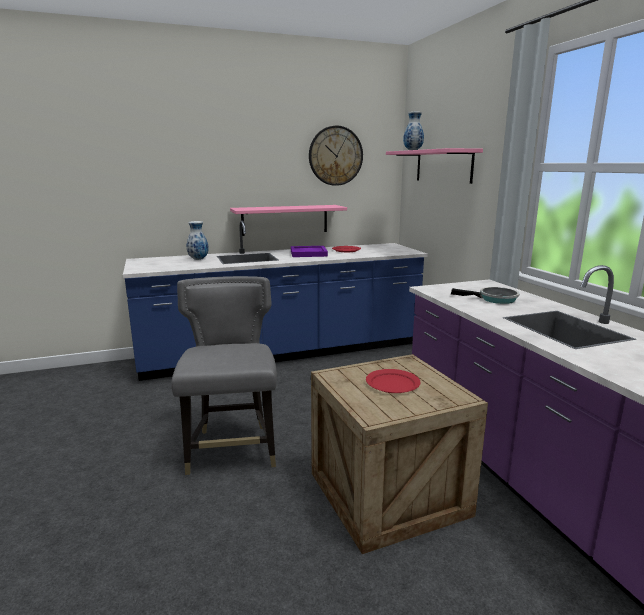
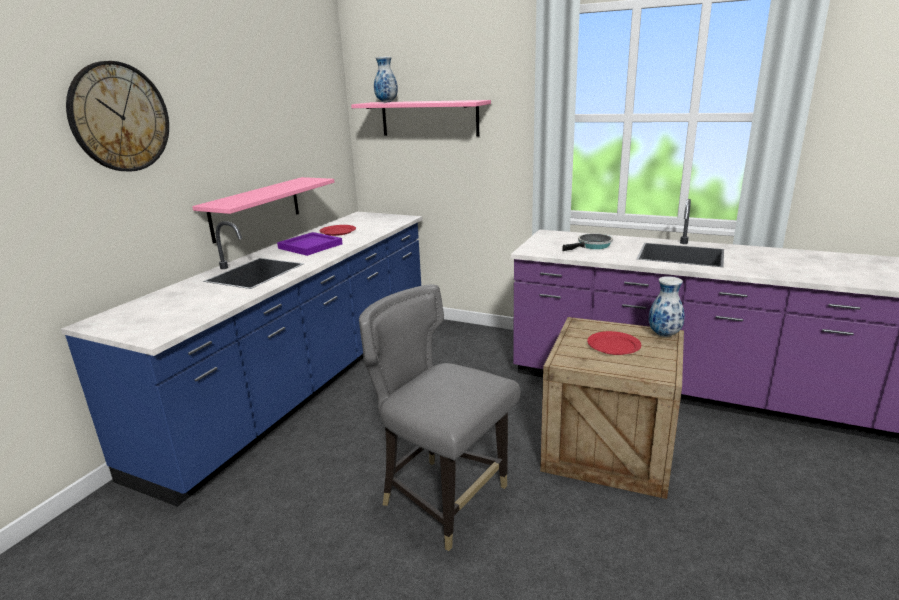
camera: 45 degrees left, 5 degrees up
vase [187,221,209,260] -> vase moved to [649,276,684,337]
wall clock [309,126,363,186] -> wall clock moved to [66,61,169,172]

